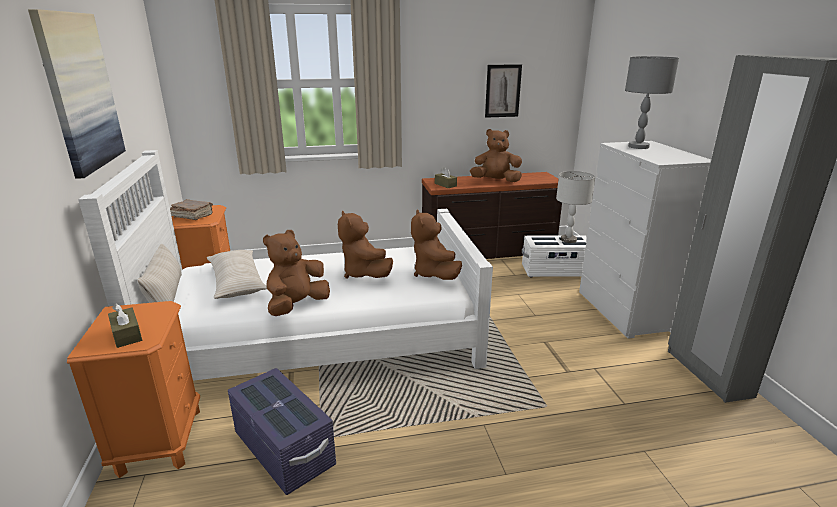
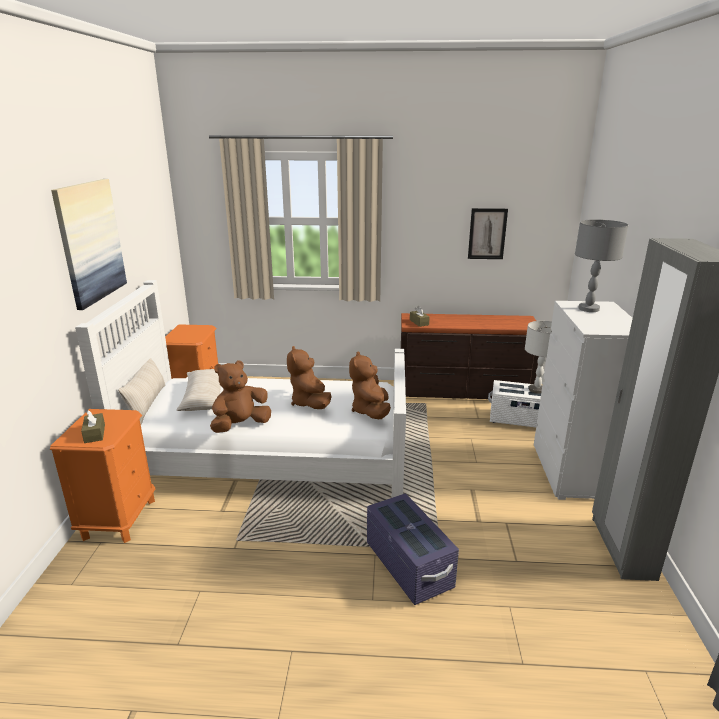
camera: 15 degrees right, 0 degrees up
brown book [170,199,213,220] -> none
purple storage box [228,368,336,495] -> purple storage box moved to [367,493,459,605]
brown plush toy [470,129,522,182] -> none

